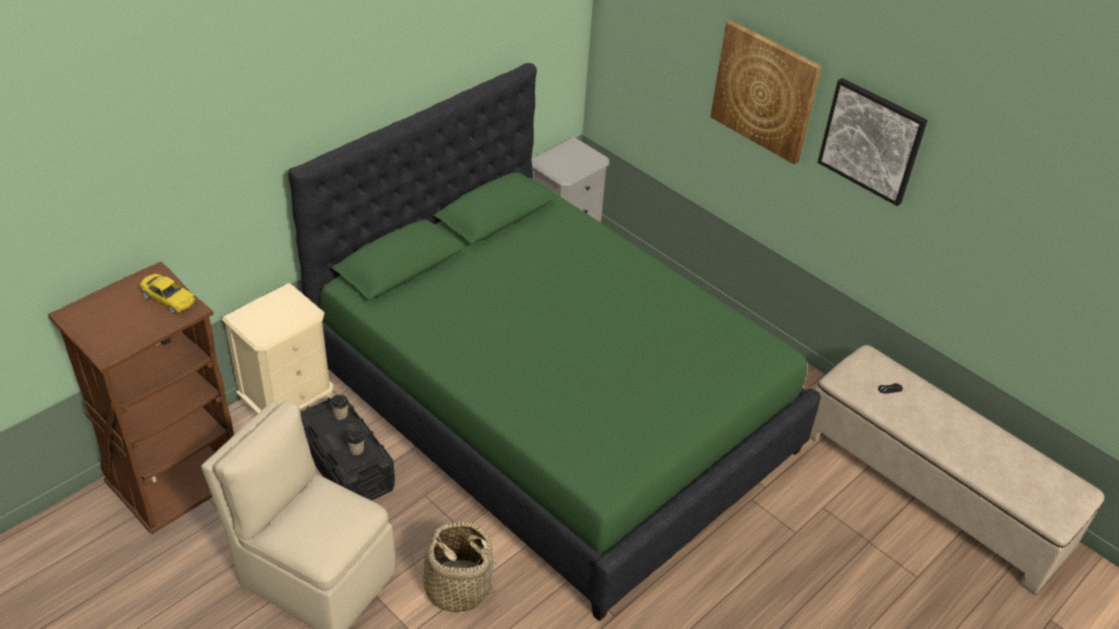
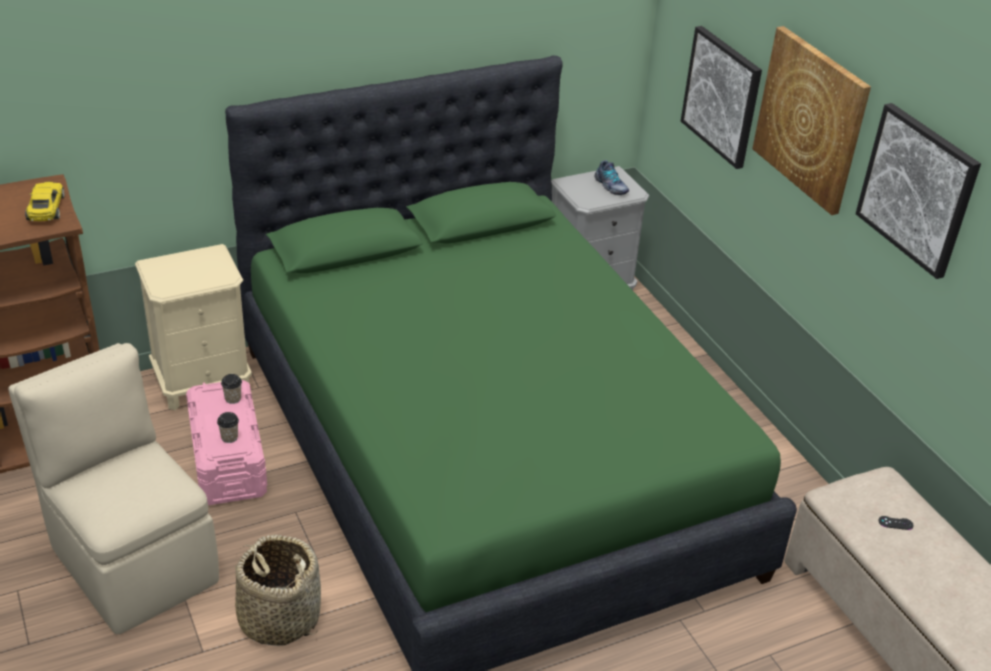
camera: 20 degrees right, 5 degrees down
yellow toy car [139,274,196,314] -> yellow toy car turned 150 degrees counterclockwise [25,182,65,221]
black storage box [301,397,395,501] -> pink storage box [186,380,267,505]
none -> shoe [595,160,629,195]
none -> picture [681,26,762,169]

